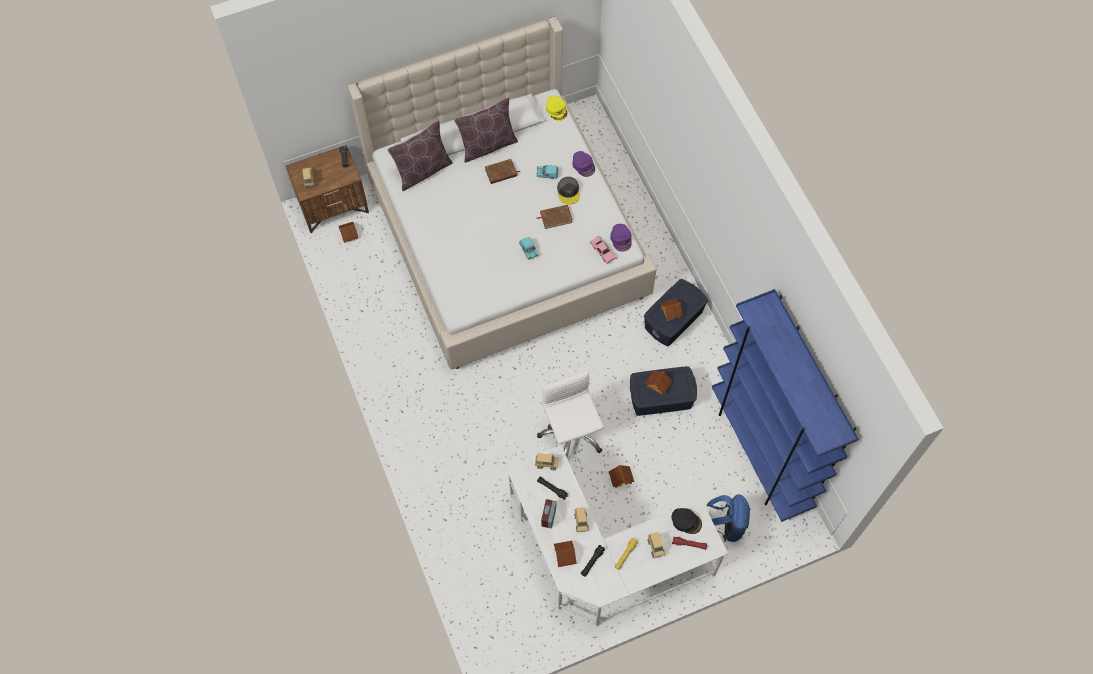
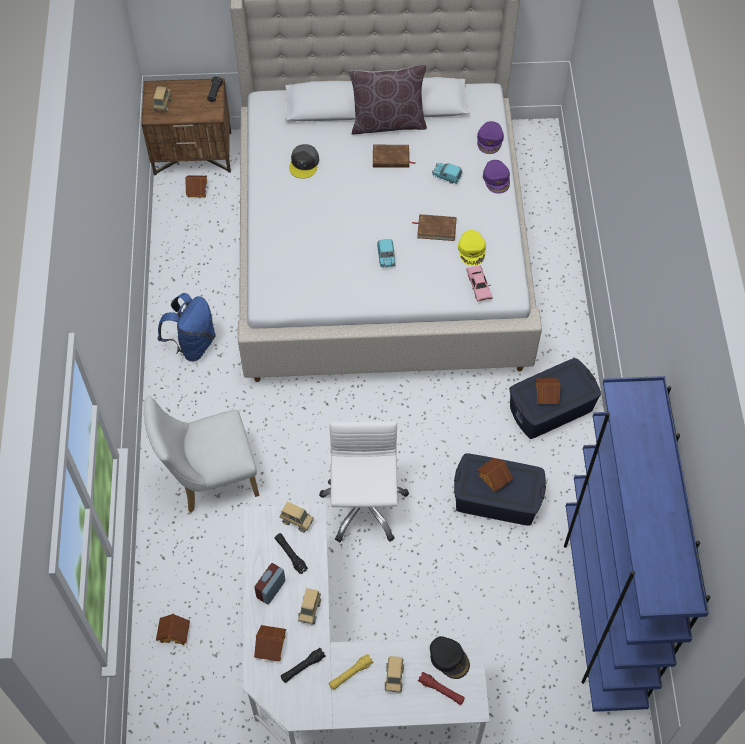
camera: 20 degrees right, 5 degrees down
brown pillow [387,121,453,191] -> none
yellow cap [546,95,567,121] -> yellow cap moved to [458,230,486,266]
grey cap [557,177,580,204] -> grey cap moved to [289,144,319,179]
toy house [609,465,634,488] -> toy house moved to [156,614,190,645]
purple cap [610,224,632,252] -> purple cap moved to [477,121,504,154]
blue backpack [707,494,751,542] -> blue backpack moved to [158,293,216,361]
none -> white chair [143,396,259,513]

